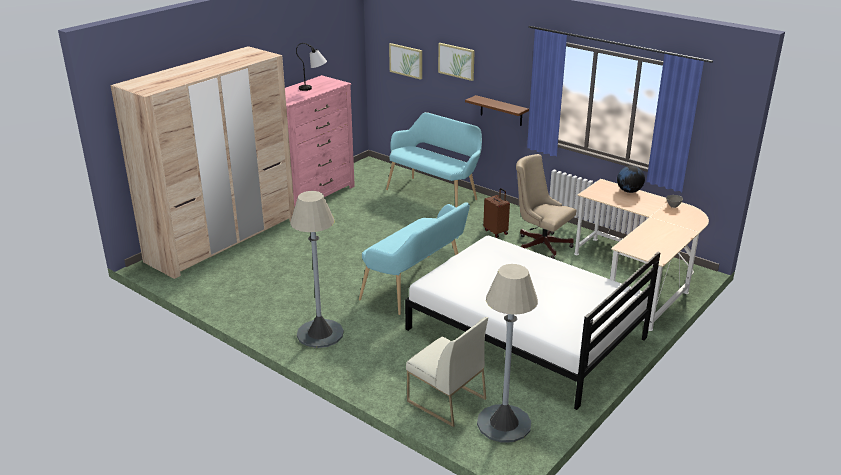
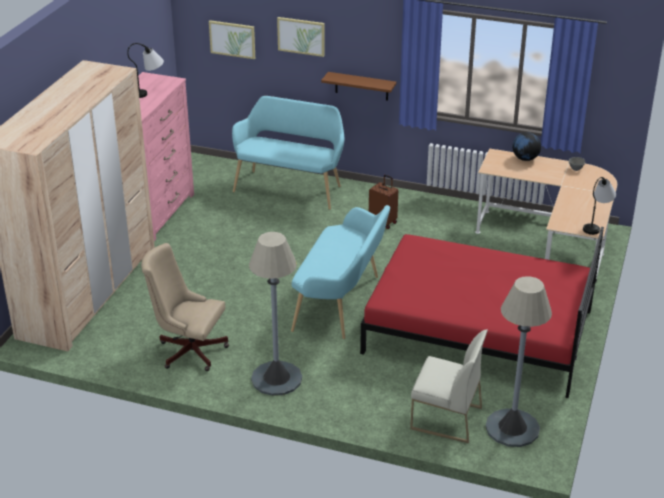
camera: 20 degrees left, 5 degrees up
white bed [405,236,661,410] -> red bed [360,227,604,398]
beige office chair [516,154,577,259] -> beige office chair moved to [141,243,229,371]
none -> table lamp [583,177,616,235]

